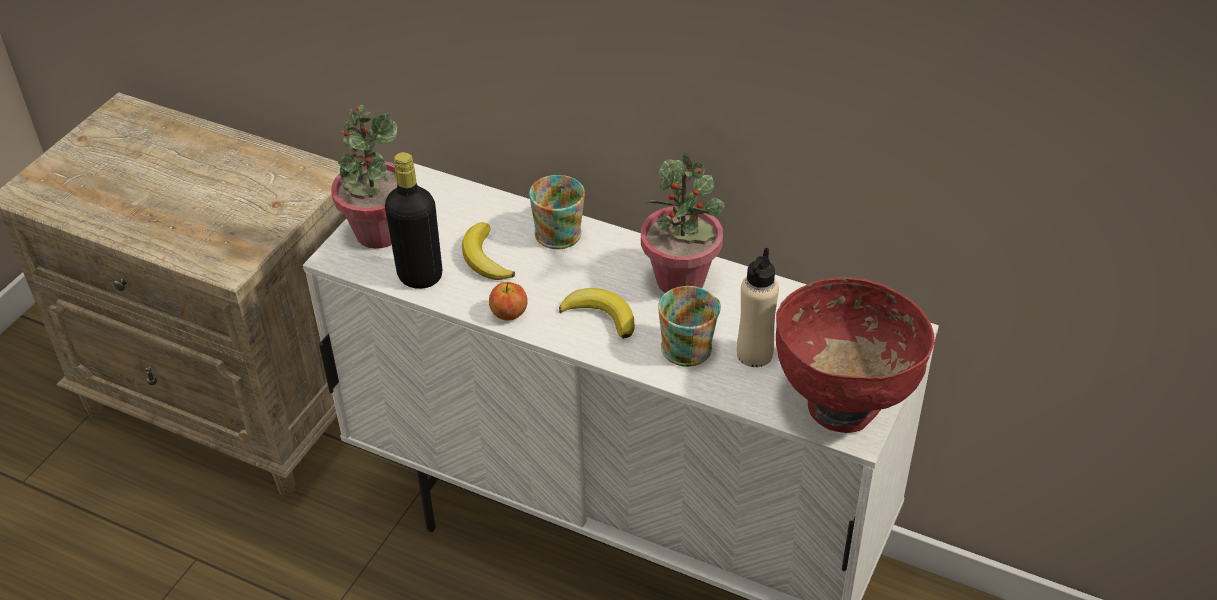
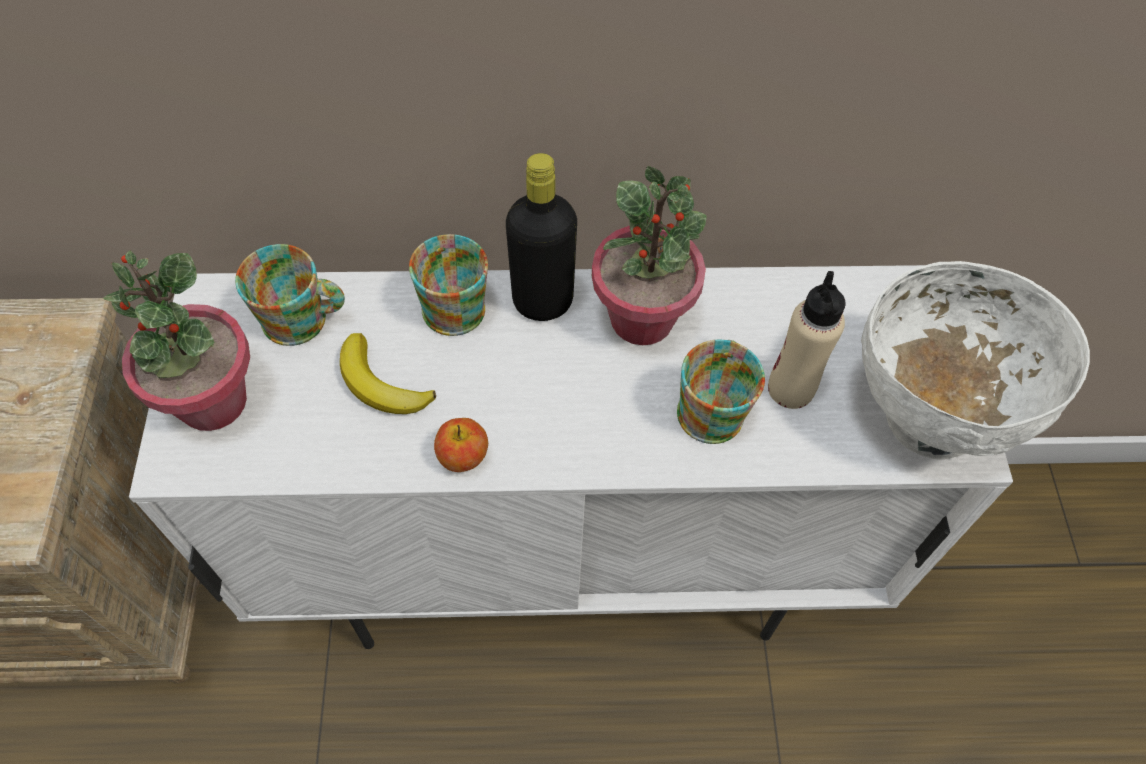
camera: 30 degrees left, 15 degrees up
black bottle [385,152,442,289] -> black bottle moved to [506,153,577,321]
banana [559,288,635,339] -> none
red bowl [776,277,934,433] -> white bowl [861,261,1090,460]
none -> mug [235,244,345,346]

